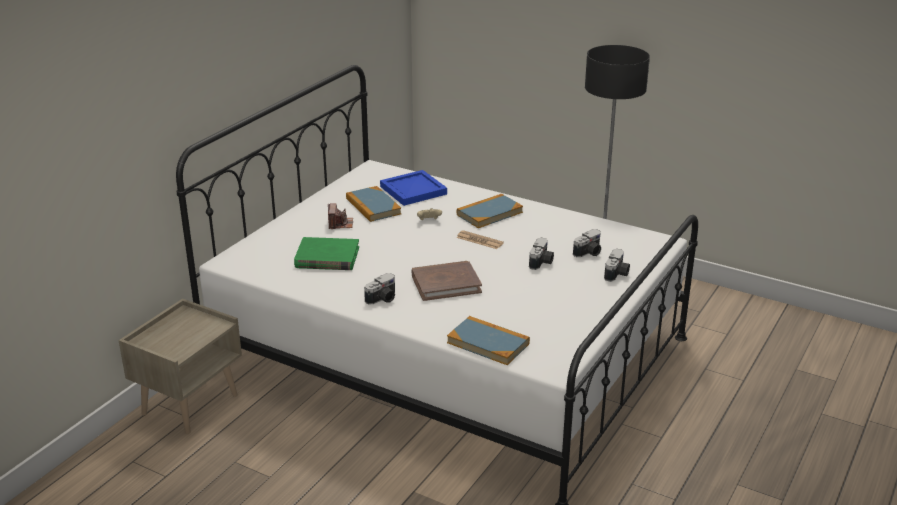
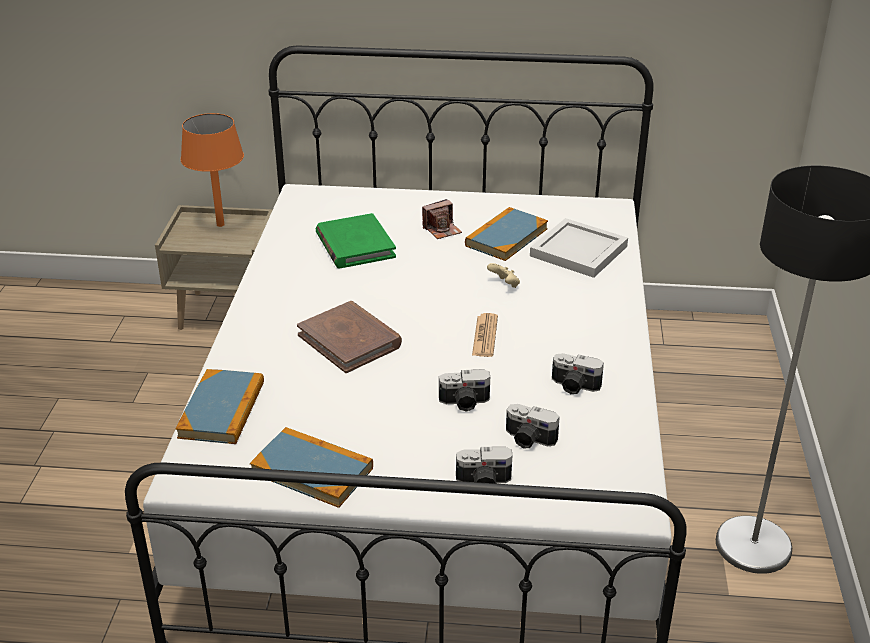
camera: 65 degrees right, 5 degrees up
camera [364,273,395,305] -> camera moved to [552,353,604,394]
blue tray [380,170,447,206] -> white tray [530,218,628,278]
book [457,194,523,228] -> book moved to [250,427,373,508]
none -> orange table lamp [181,113,244,227]

